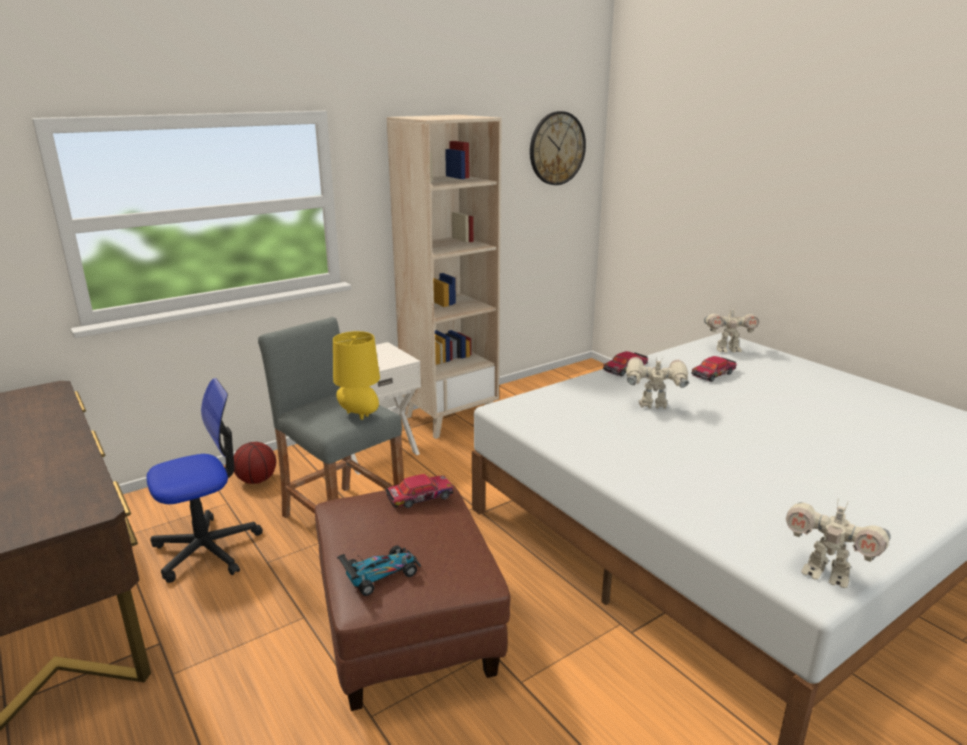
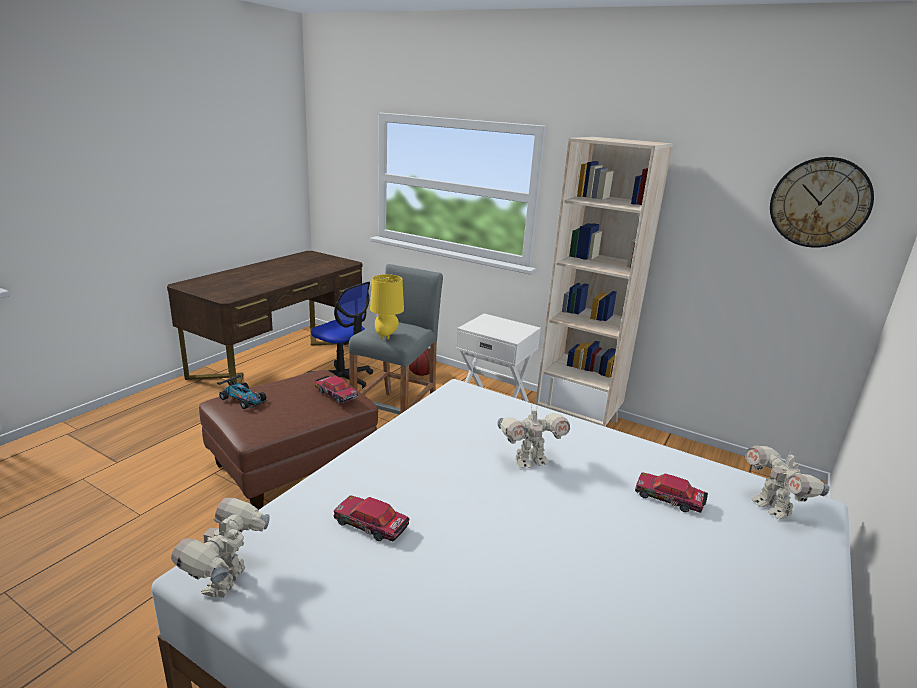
camera: 65 degrees right, 0 degrees up
toy car [603,351,648,377] -> toy car moved to [334,495,410,542]
toy robot [626,356,689,409] -> toy robot turned 90 degrees clockwise [498,406,570,468]

